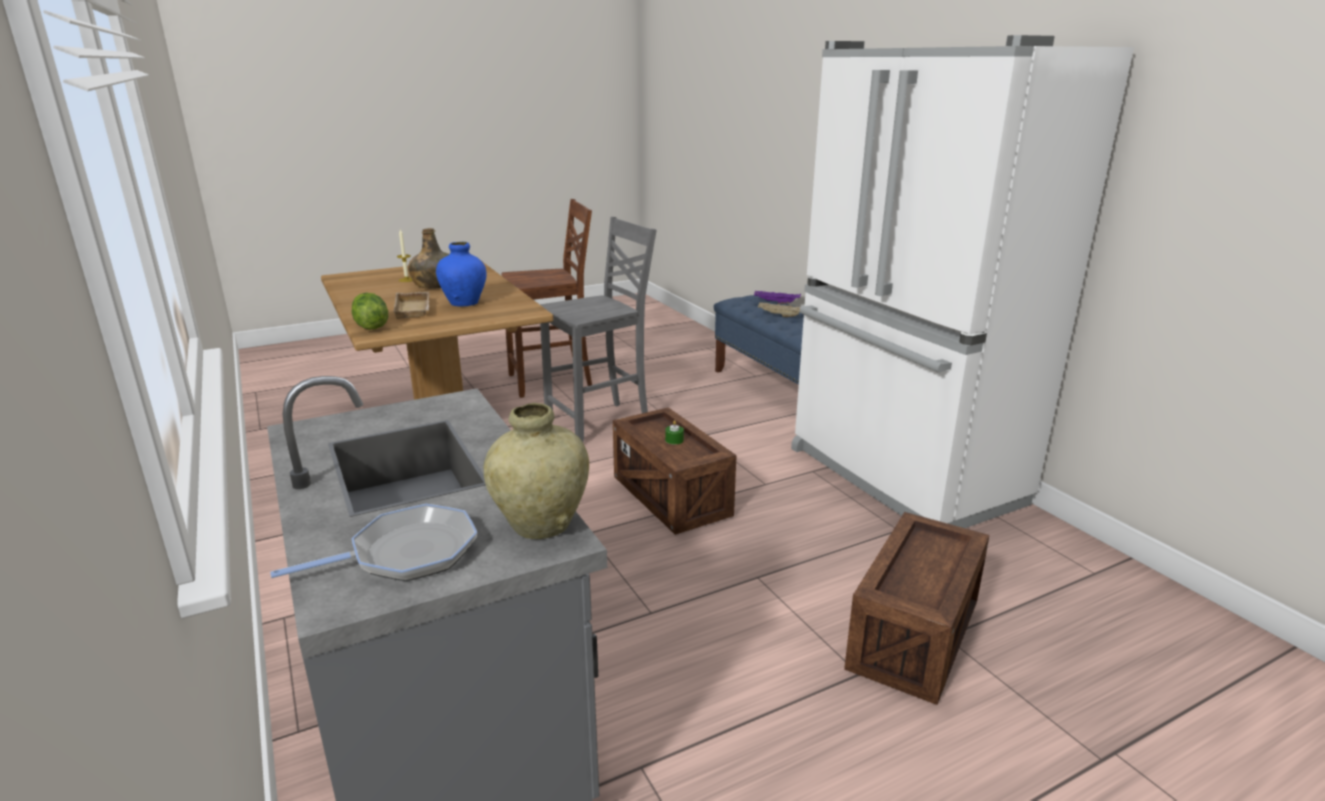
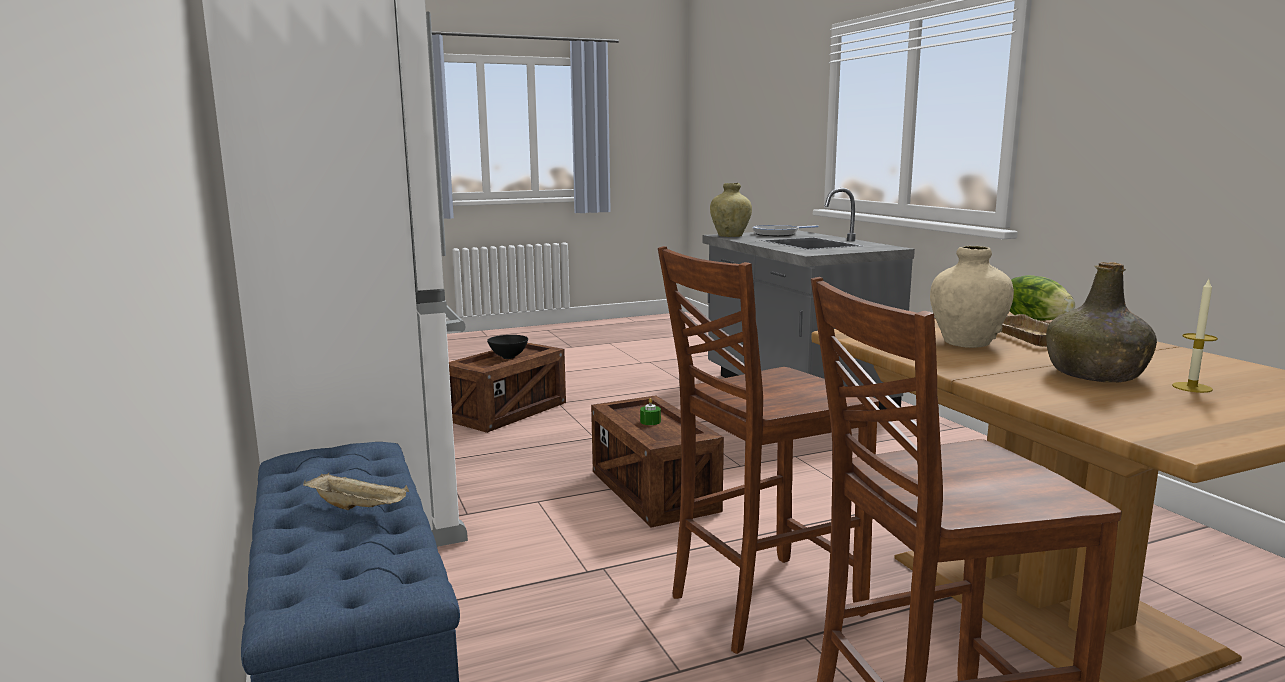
camera: 175 degrees left, 10 degrees down
blue vase [436,242,487,307] -> beige vase [930,246,1014,348]
grey chair [540,217,657,442] -> brown chair [658,246,879,654]
purple tray [754,290,801,304] -> none
none -> black bowl [487,335,528,359]

